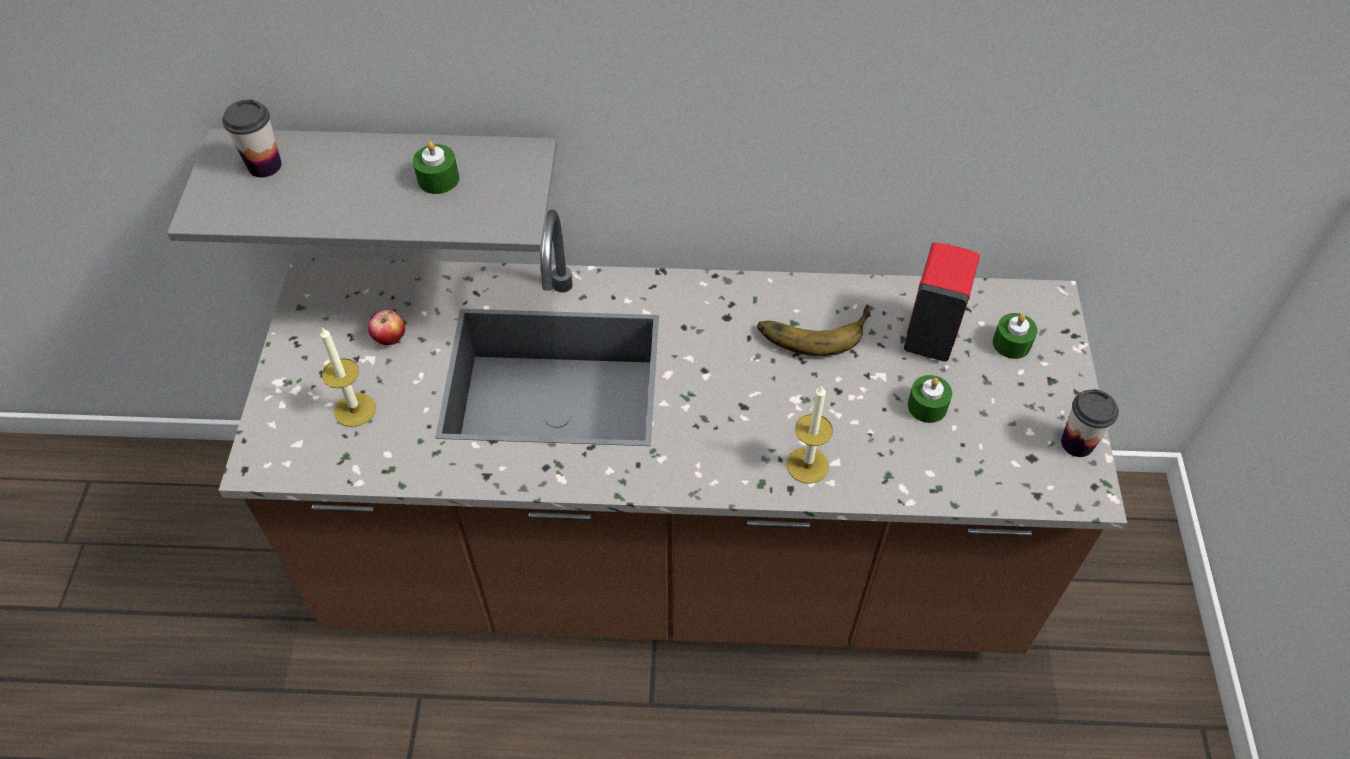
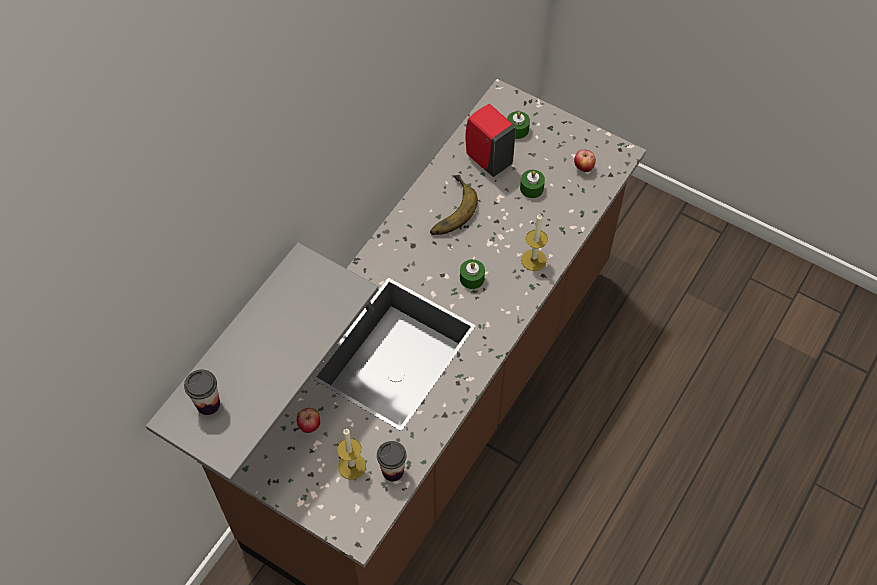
camera: 60 degrees left, 5 degrees up
green candle [413,141,459,194] -> green candle moved to [460,259,485,289]
cup [1061,389,1119,457] -> cup moved to [377,441,407,481]
none -> apple [574,150,596,172]

